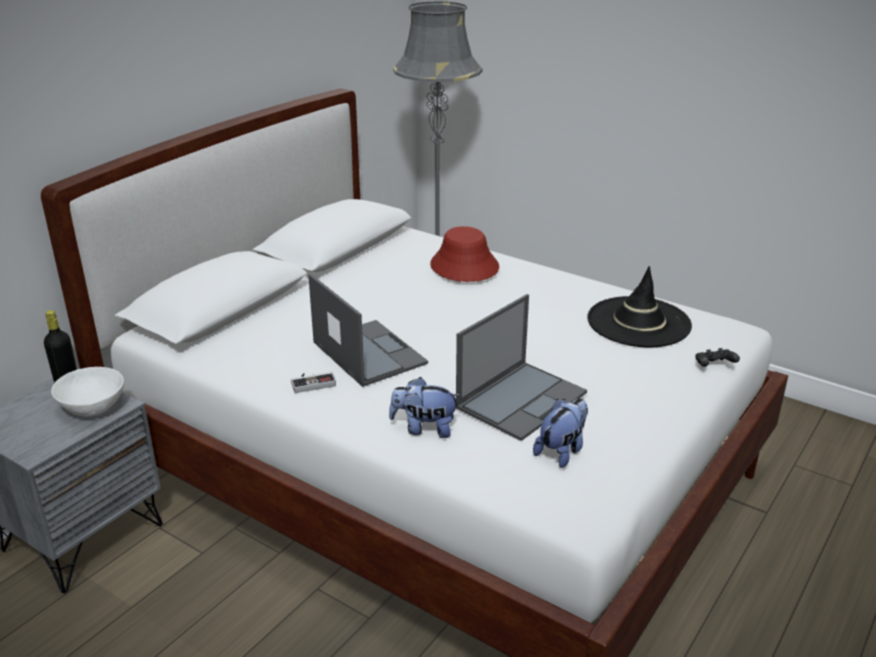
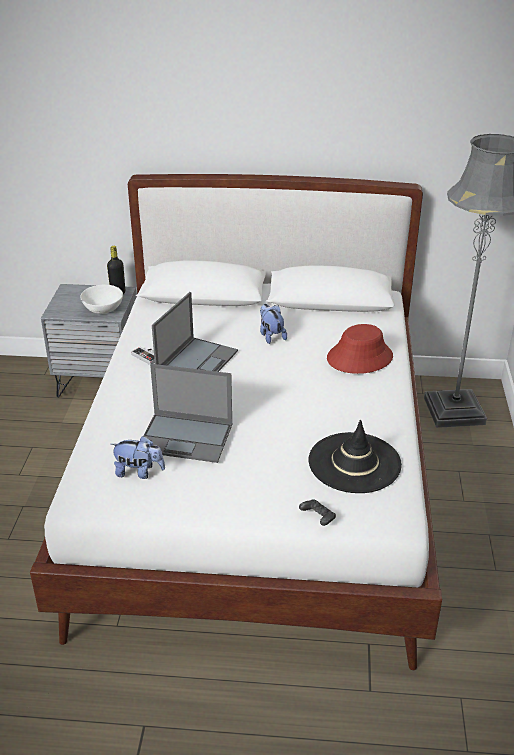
camera: 60 degrees right, 5 degrees up
plush toy [389,377,461,438] -> plush toy moved to [260,304,287,344]

